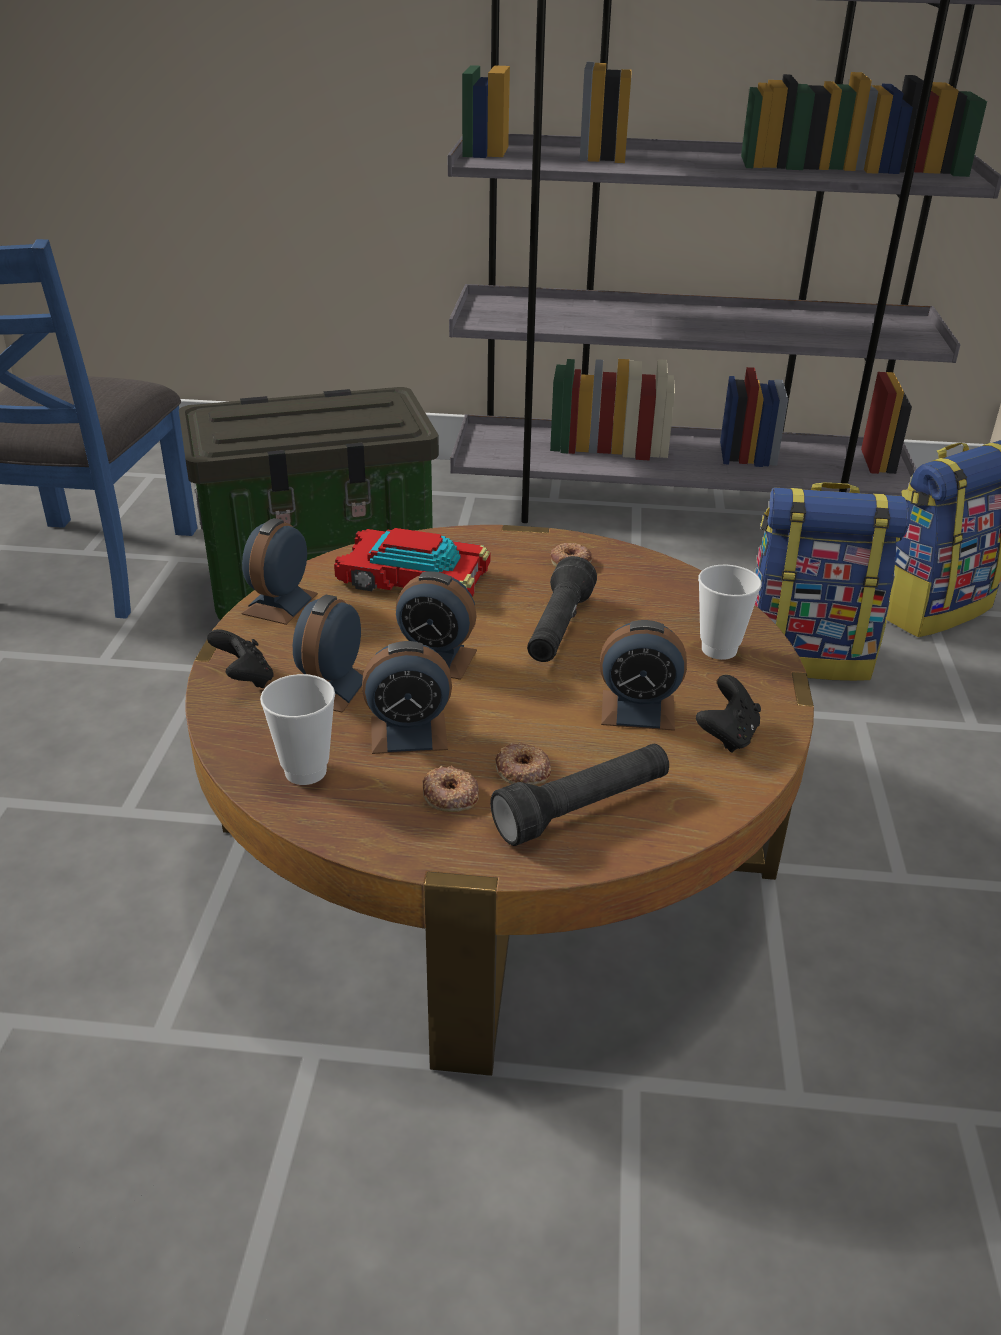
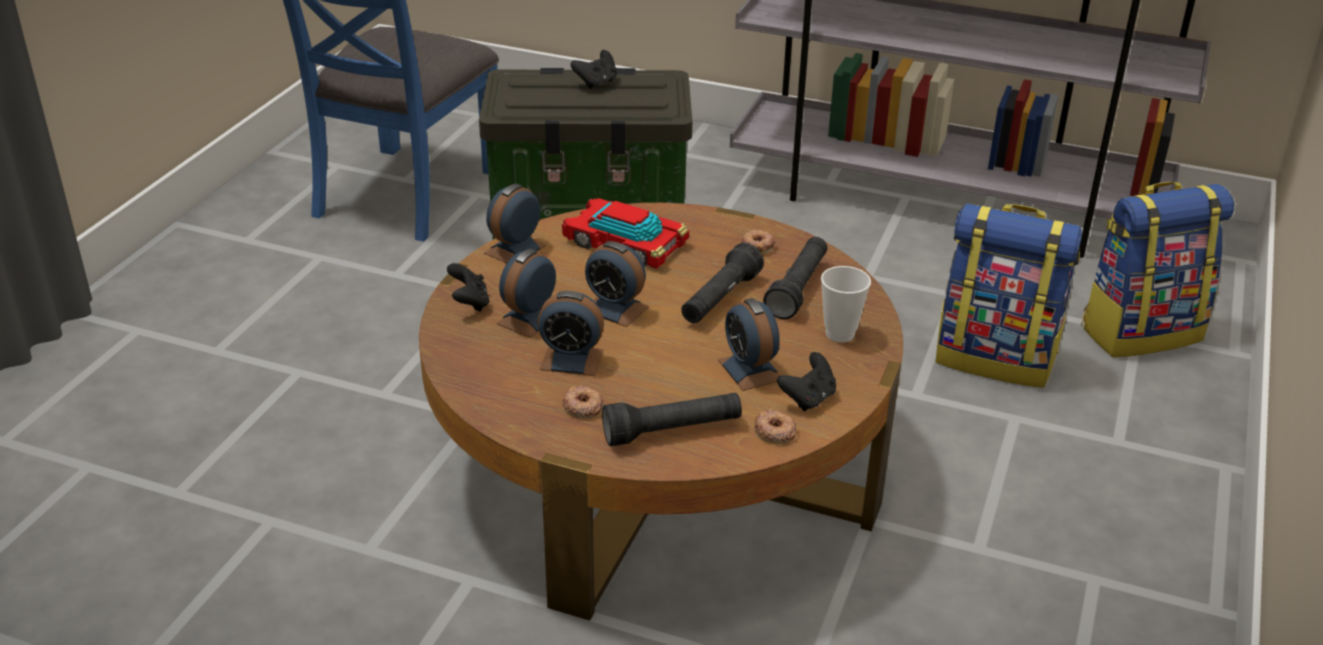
camera: 15 degrees right, 0 degrees up
cup [260,674,335,785] -> none
donut [495,742,551,785] -> donut moved to [755,409,796,444]
alarm clock [600,620,687,731] -> alarm clock turned 45 degrees clockwise [718,298,780,391]
none -> black game controller [571,50,617,89]
none -> black flashlight [763,237,827,319]

